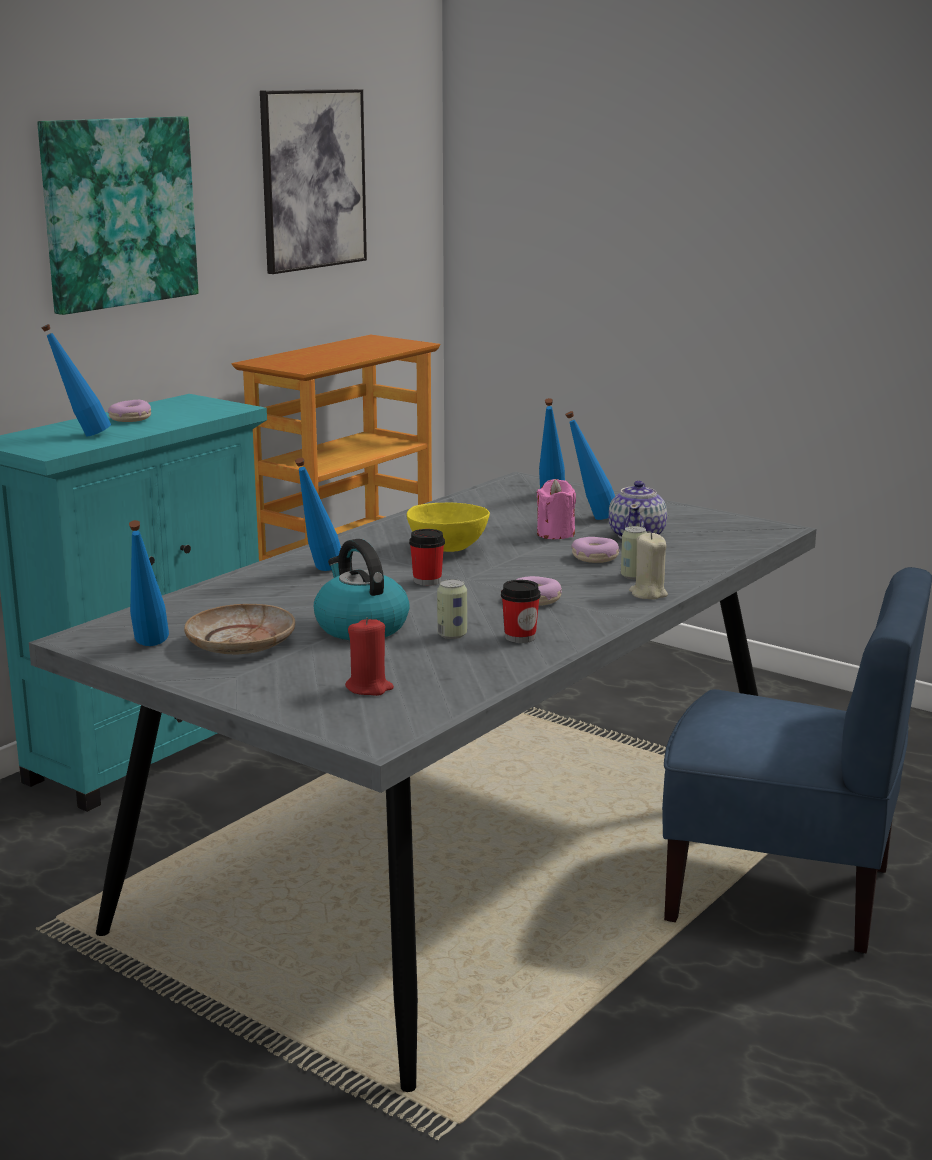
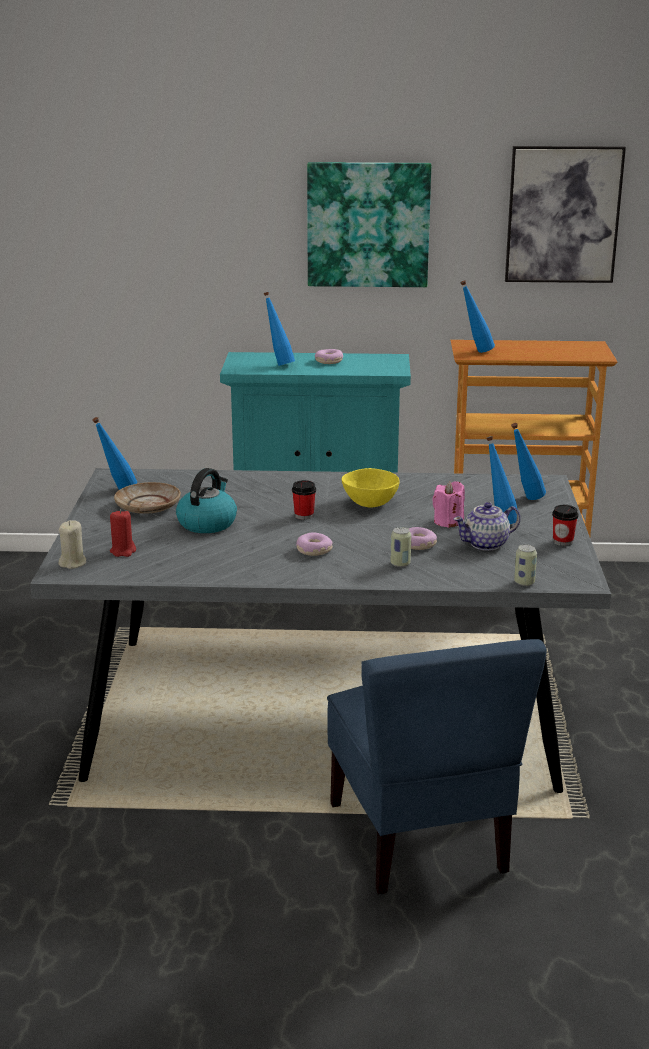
camera: 55 degrees right, 5 degrees up
blue bottle [295,458,341,571] -> blue bottle moved to [460,280,495,353]
can [437,579,467,639] -> can moved to [514,545,537,586]
cup [501,580,541,643] -> cup moved to [552,505,579,546]
beige candle [629,533,668,600] -> beige candle moved to [58,520,86,569]

